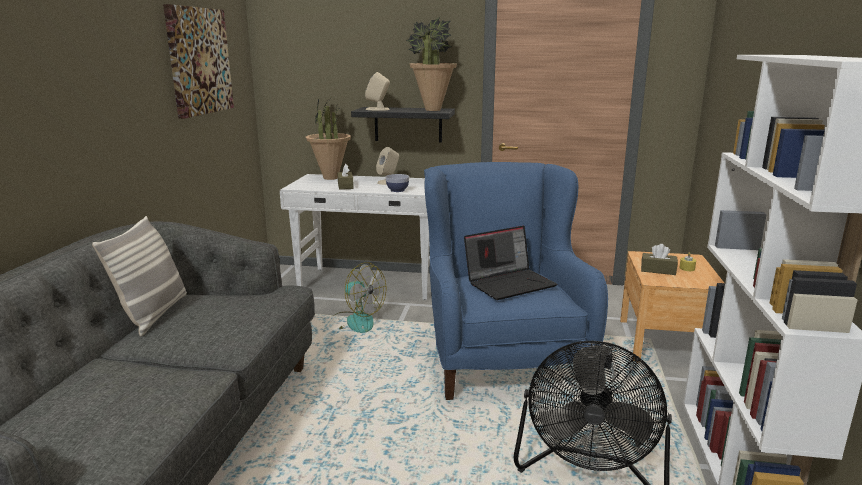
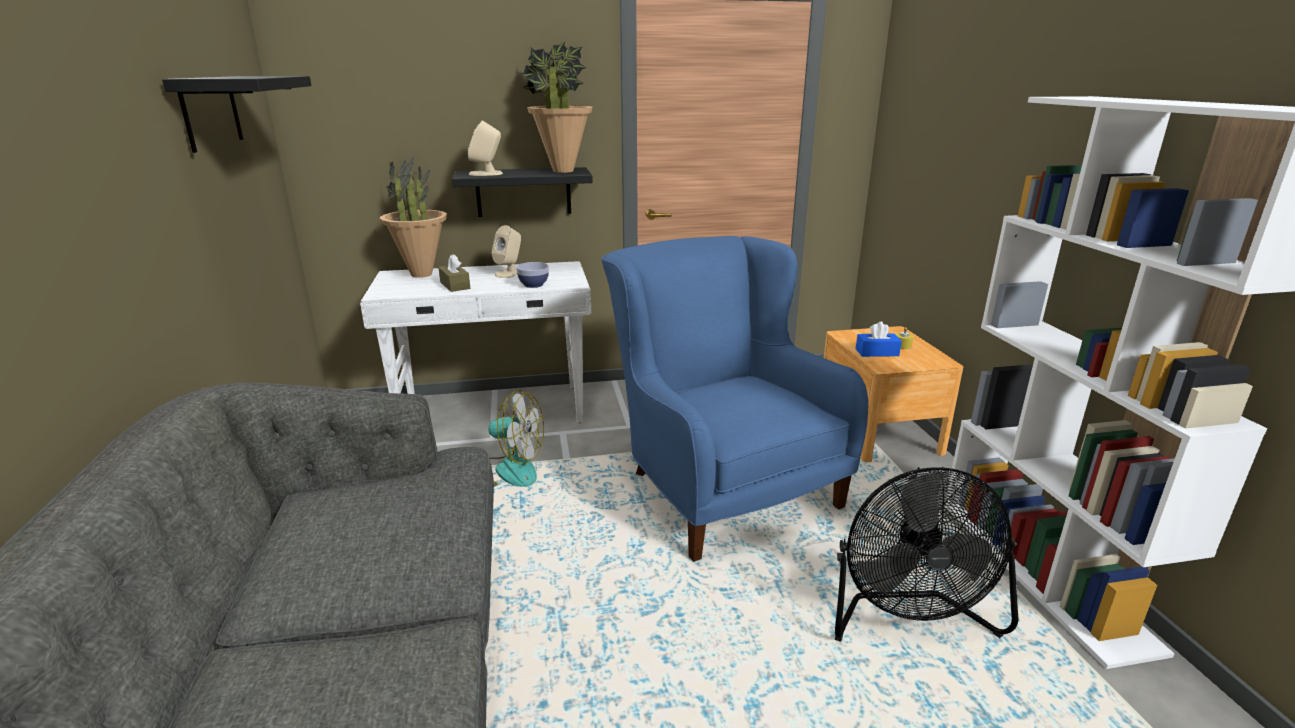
camera: 20 degrees left, 5 degrees up
pillow [92,216,187,336] -> none
picture [163,4,234,119] -> black shelf [162,76,312,153]
laptop [464,226,557,300] -> none
brown tissue box [641,244,678,275] -> blue tissue box [856,322,902,357]

